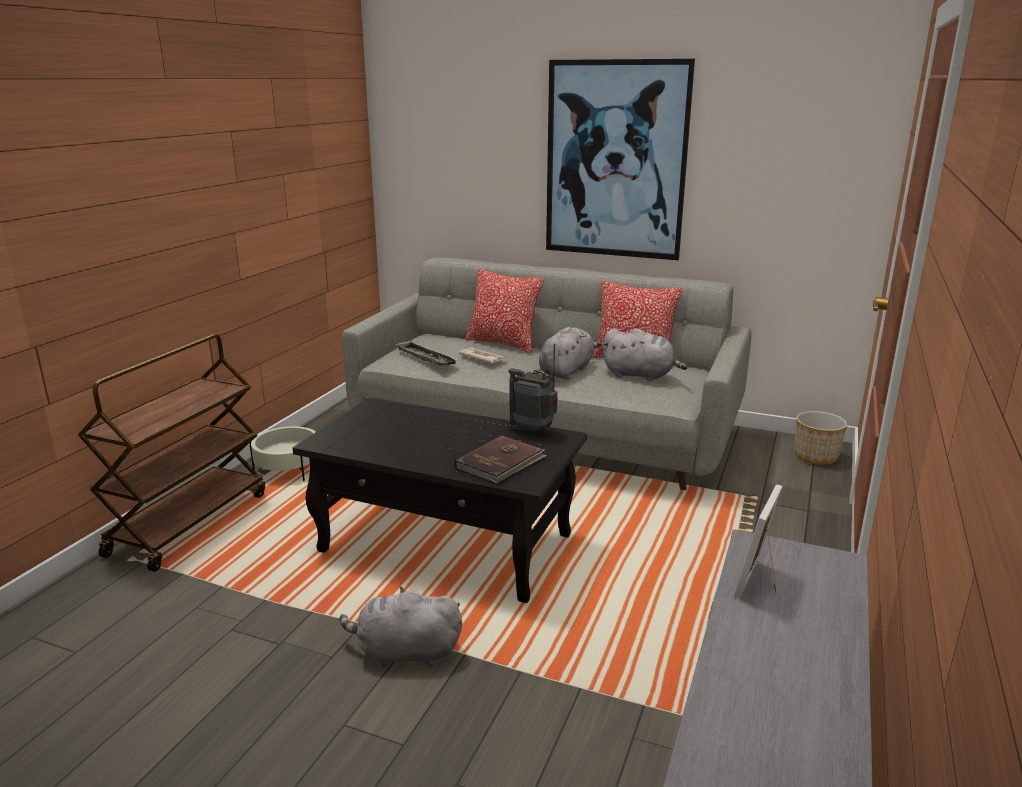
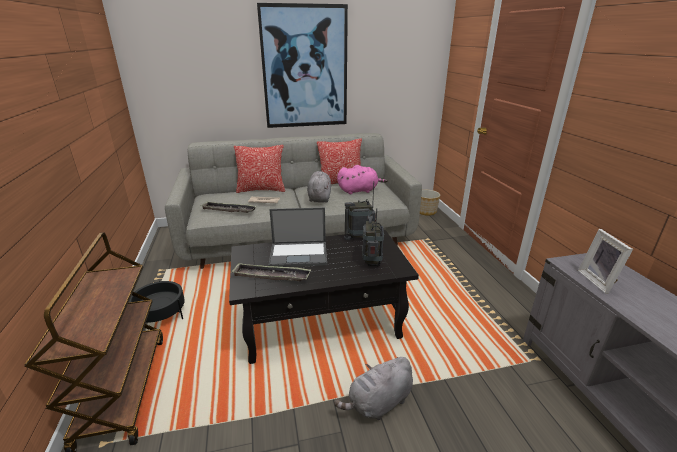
camera: 35 degrees left, 5 degrees up
beige planter [249,426,316,481] -> black planter [129,281,185,323]
brown book [455,436,547,484] -> radio [362,208,384,266]
grey plush toy [602,328,687,381] -> pink plush toy [337,165,388,194]
none -> tray [231,263,311,281]
none -> laptop [269,207,327,267]

